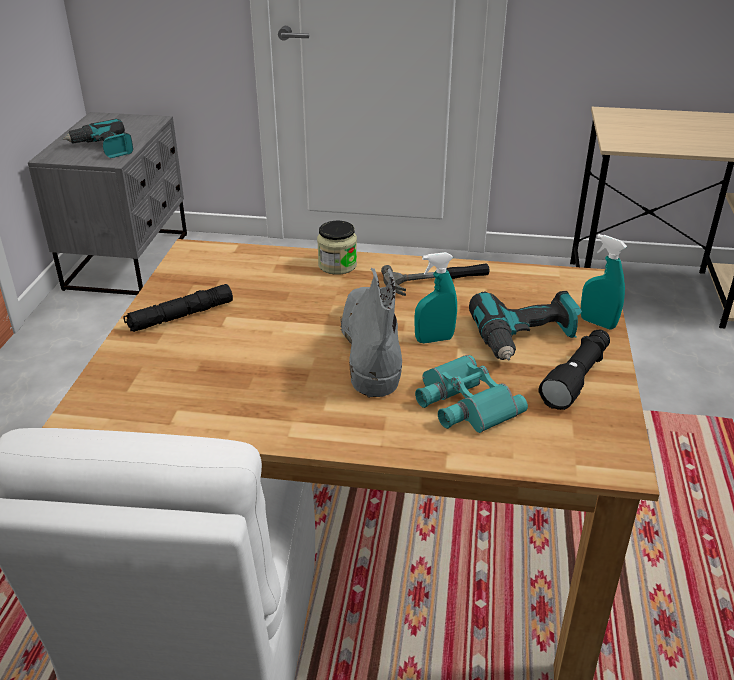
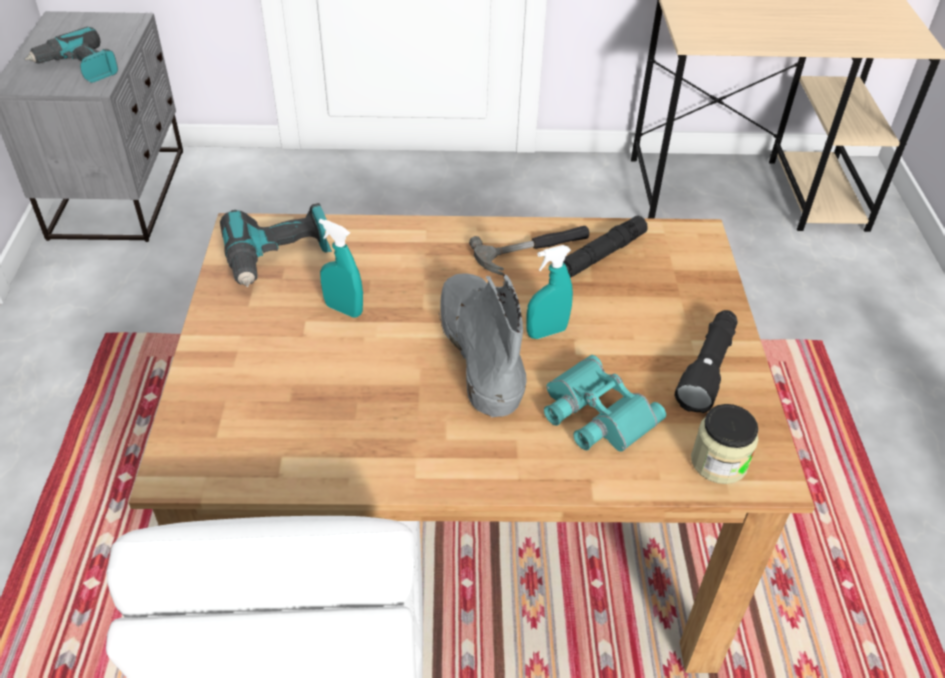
camera: 10 degrees left, 10 degrees up
black flashlight [123,284,233,332] -> black flashlight moved to [563,216,648,278]
jar [317,221,357,275] -> jar moved to [691,404,758,484]
power drill [469,291,582,361] -> power drill moved to [220,203,332,287]
turquoise spray bottle [581,234,627,330] -> turquoise spray bottle moved to [319,219,363,318]

